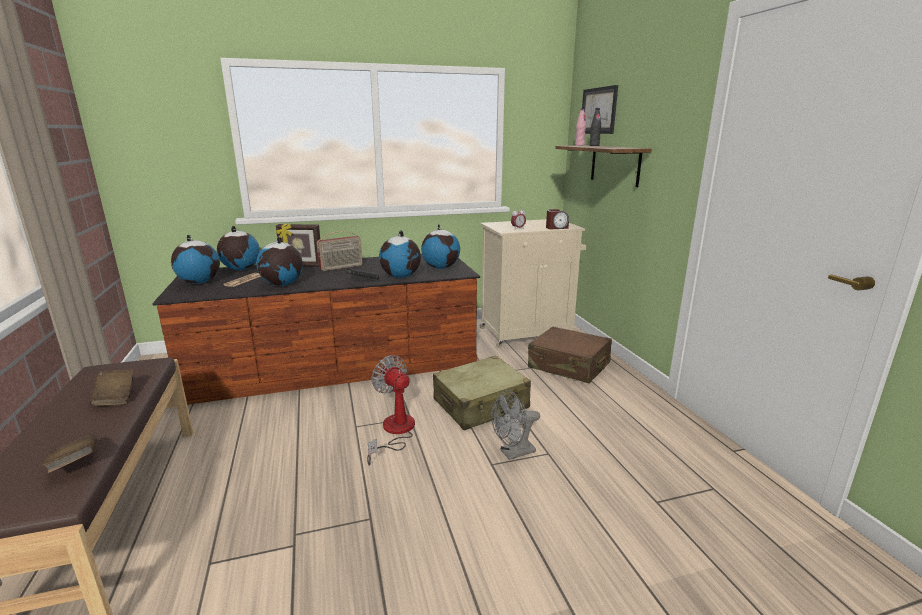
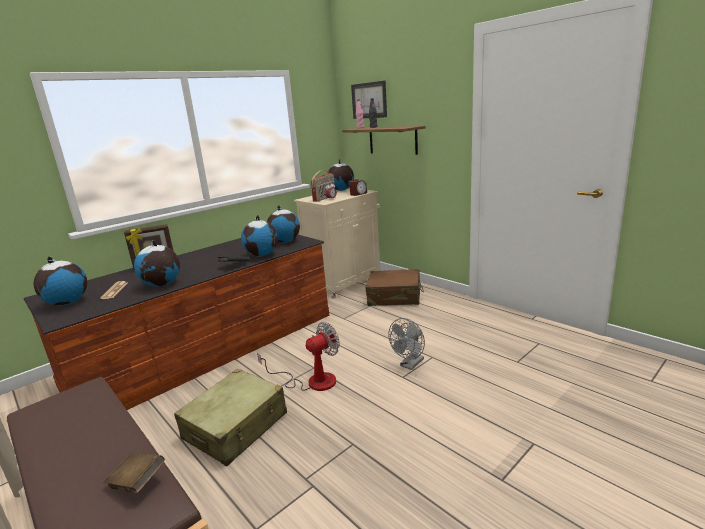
camera: 25 degrees left, 0 degrees up
brown book [90,370,134,406] -> none
globe [217,226,260,270] -> globe moved to [327,159,354,191]
radio [317,231,363,271] -> radio moved to [311,170,334,202]
fan [367,355,415,466] -> fan turned 120 degrees clockwise [257,322,340,391]
beige suitcase [433,356,531,430] -> beige suitcase moved to [174,369,287,466]

